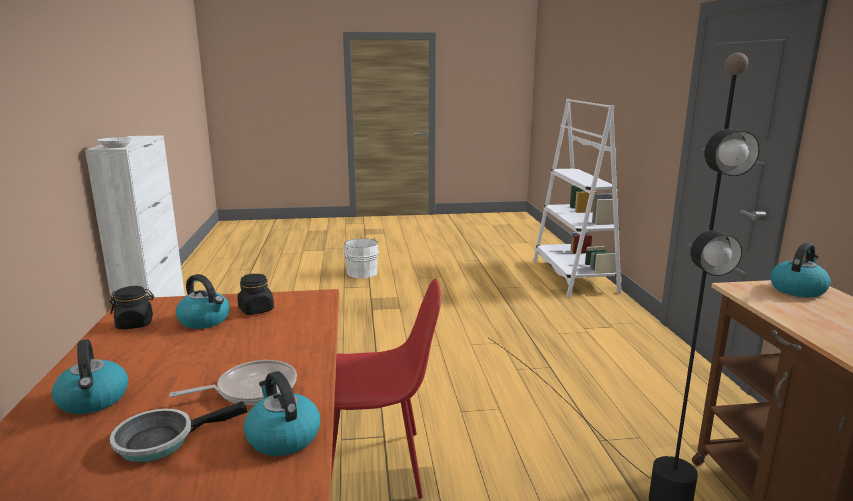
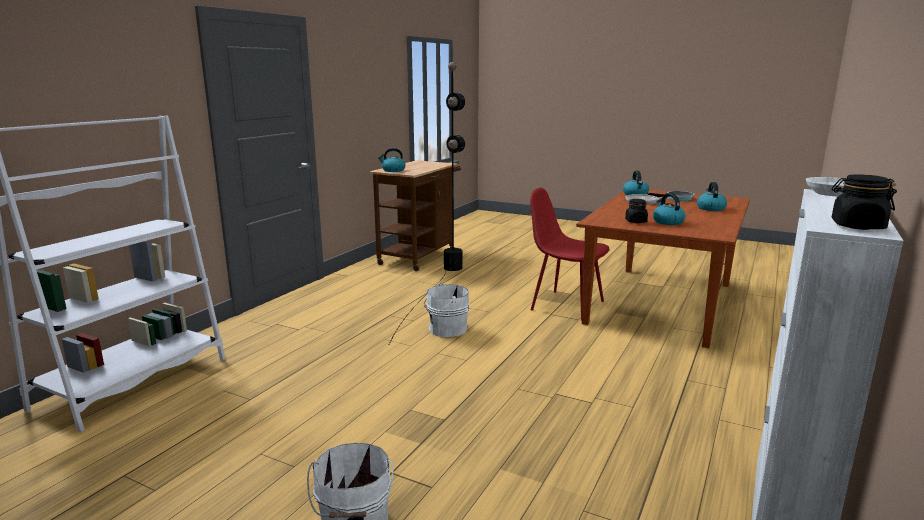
camera: 145 degrees left, 0 degrees up
black jar [109,286,154,329] -> black jar moved to [832,174,897,230]
none -> white bucket [424,282,470,337]

